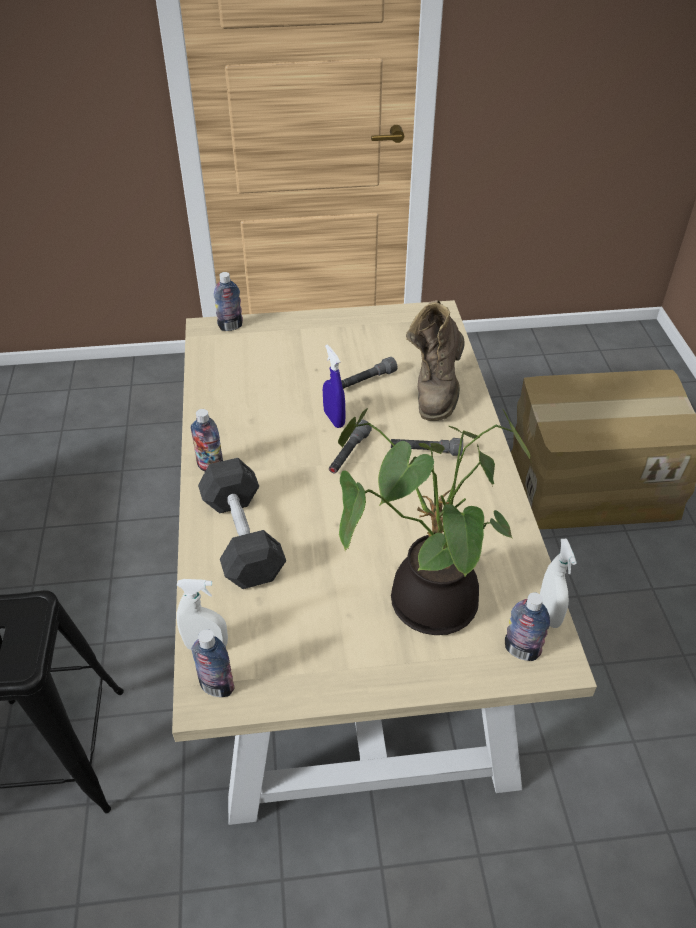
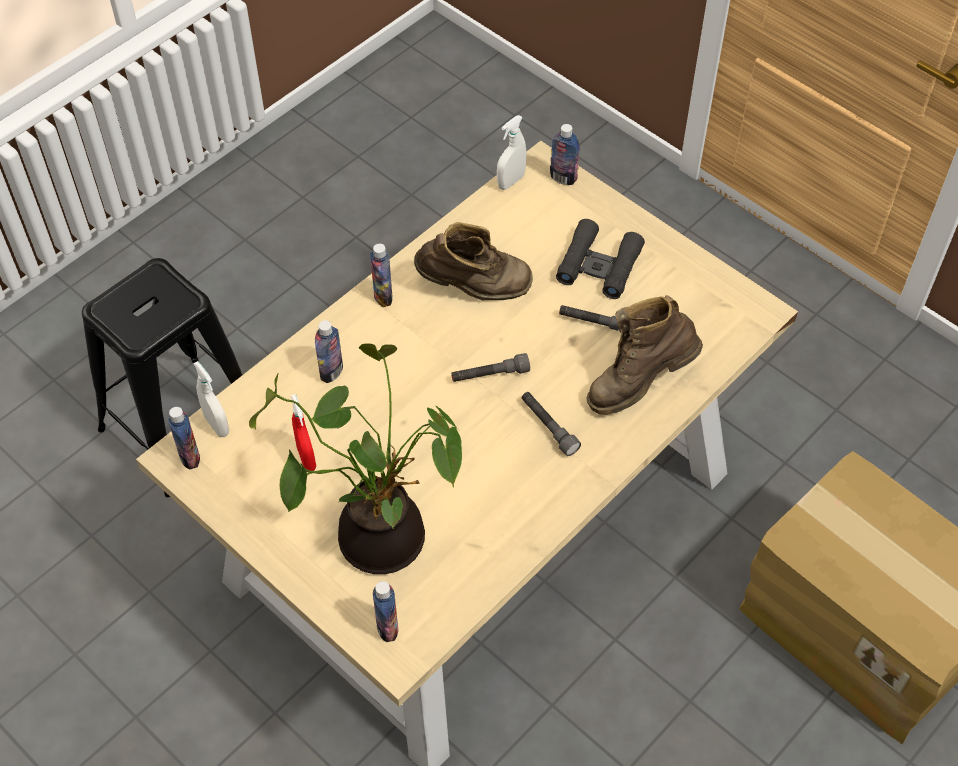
camera: 50 degrees right, 10 degrees up
grey dumbbell [198,458,286,589] -> bottle [315,320,343,383]
blue spray bottle [323,345,346,428] -> none
white spray bottle [540,539,577,628] -> white spray bottle moved to [497,115,526,190]
none -> red spray bottle [291,394,316,471]
none -> brown boot [414,222,533,300]
none -> black binoculars [556,219,645,299]

